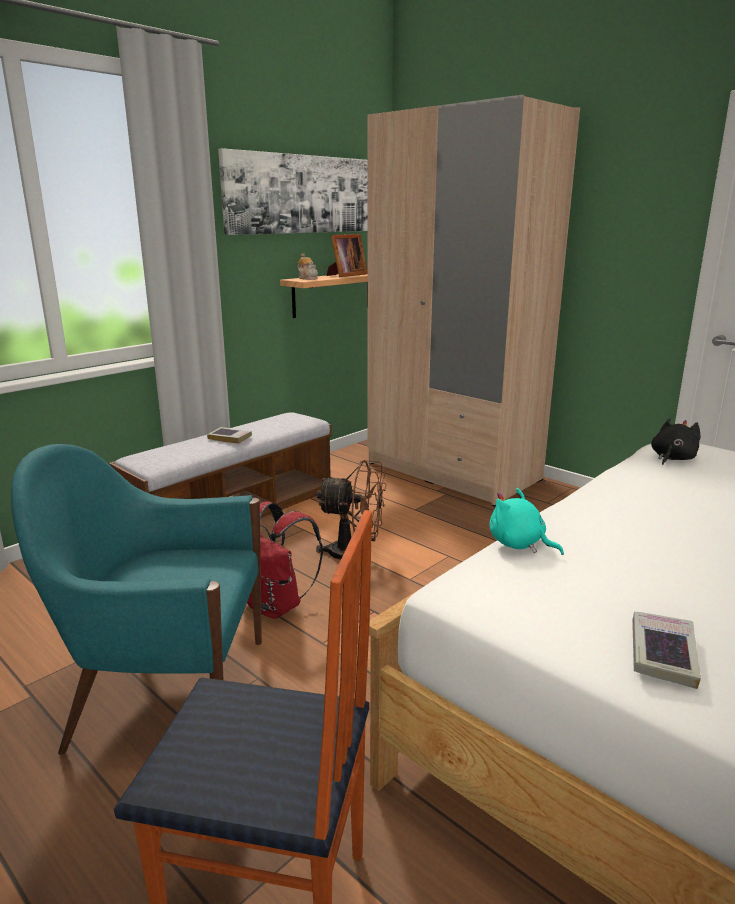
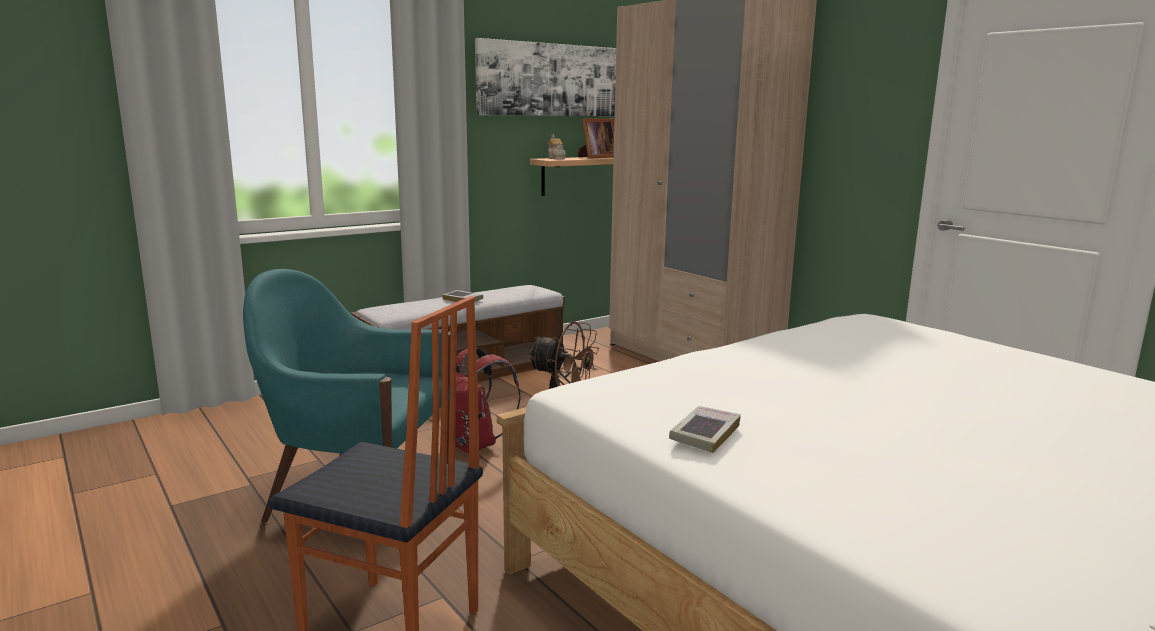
camera: 10 degrees right, 5 degrees down
turquoise plush toy [489,488,564,555] -> none
black plush toy [651,418,700,465] -> none

